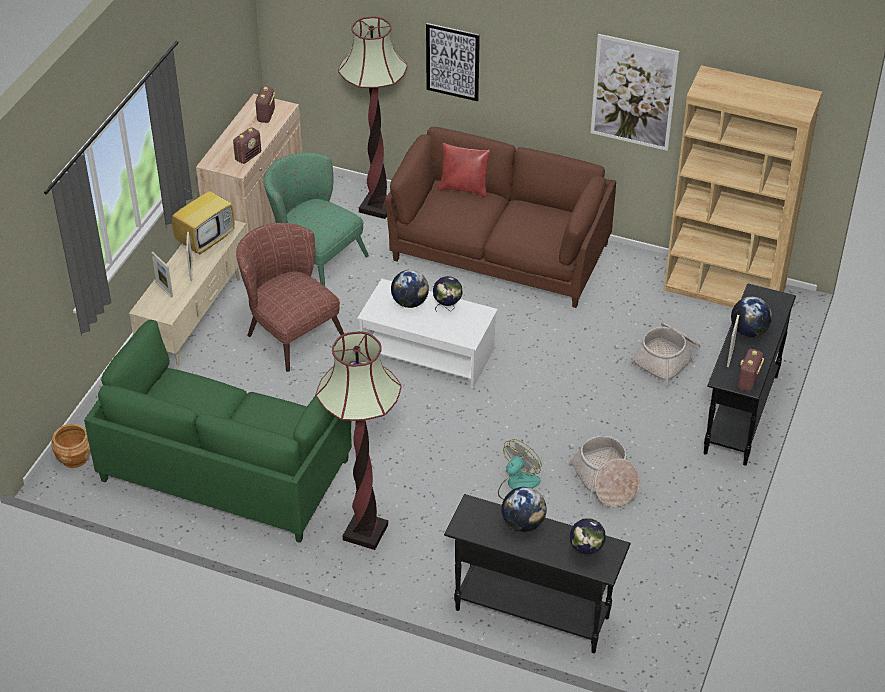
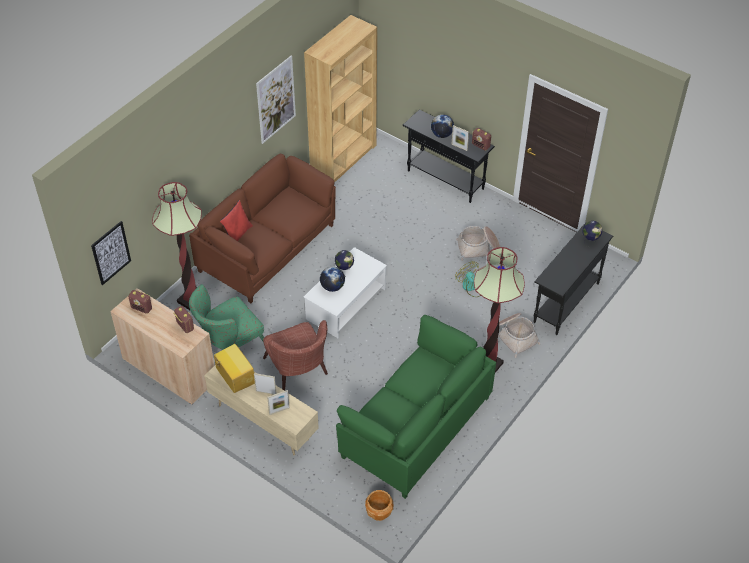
camera: 75 degrees left, 5 degrees up
brown armchair [236,223,344,372] -> brown armchair turned 90 degrees counterclockwise [263,320,328,391]
picture [426,23,480,101] -> picture moved to [91,221,131,285]
globe [502,487,547,532] -> none
basket [629,322,700,387] -> basket moved to [498,313,540,358]

